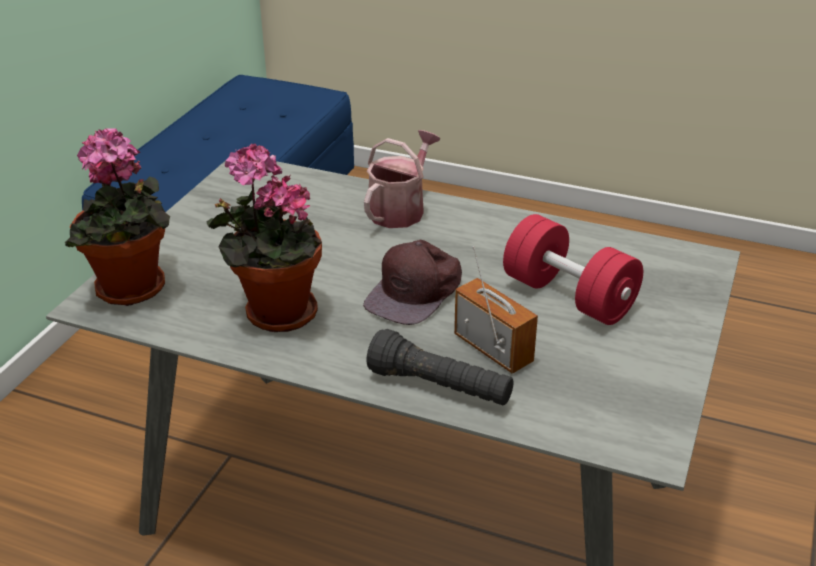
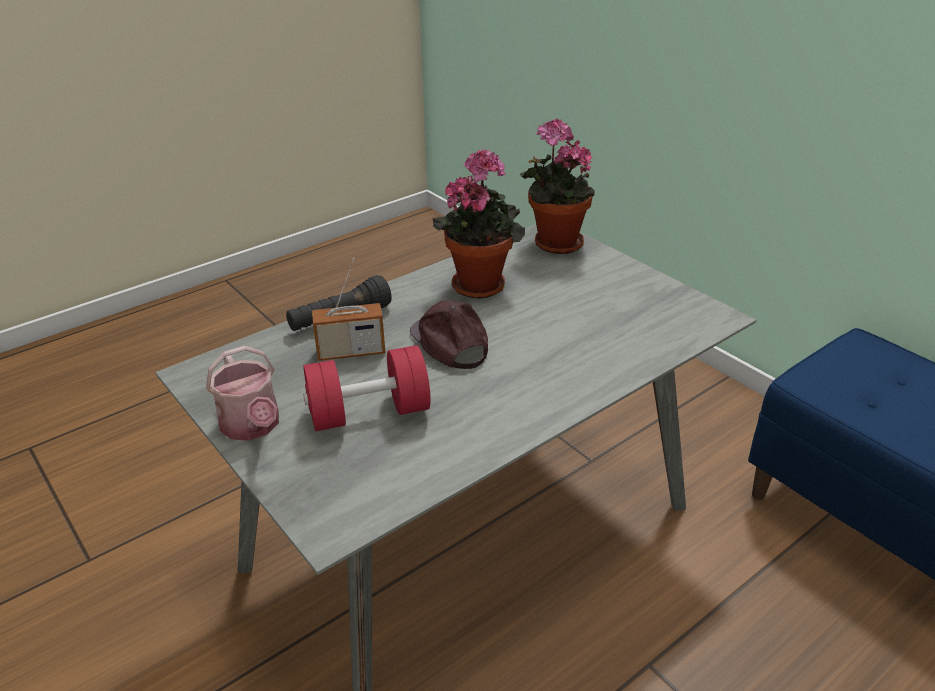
camera: 120 degrees right, 0 degrees up
watering can [364,130,440,228] -> watering can moved to [206,346,279,441]

